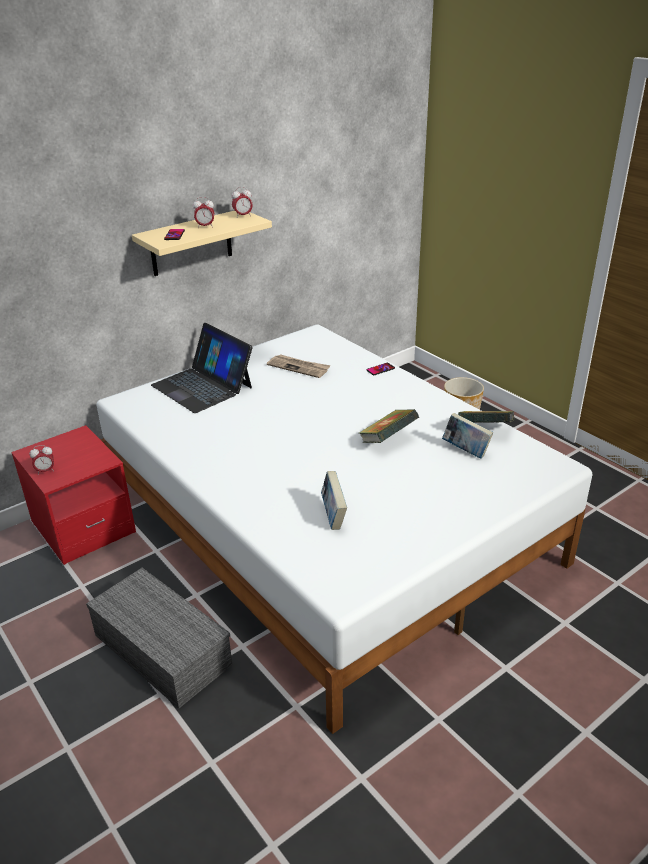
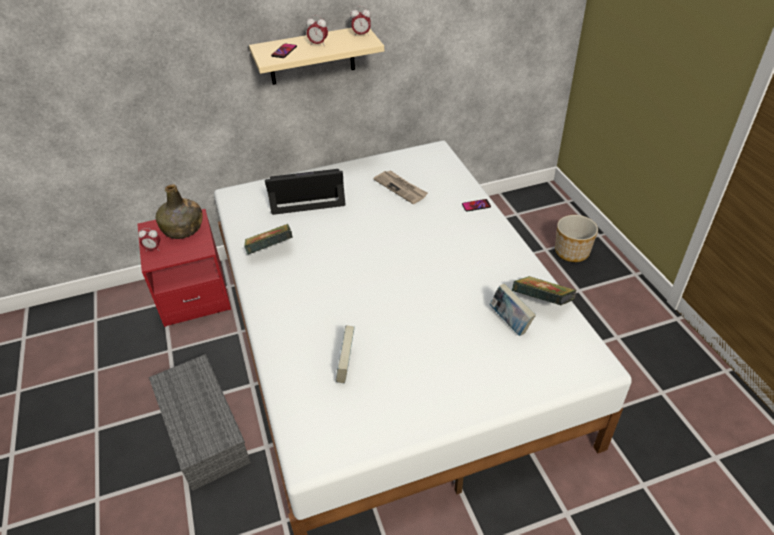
camera: 20 degrees right, 10 degrees up
laptop [151,323,253,413] -> laptop turned 105 degrees clockwise [265,169,346,215]
book [359,409,419,443] -> book moved to [244,224,293,254]
none -> green bottle [156,184,202,239]

